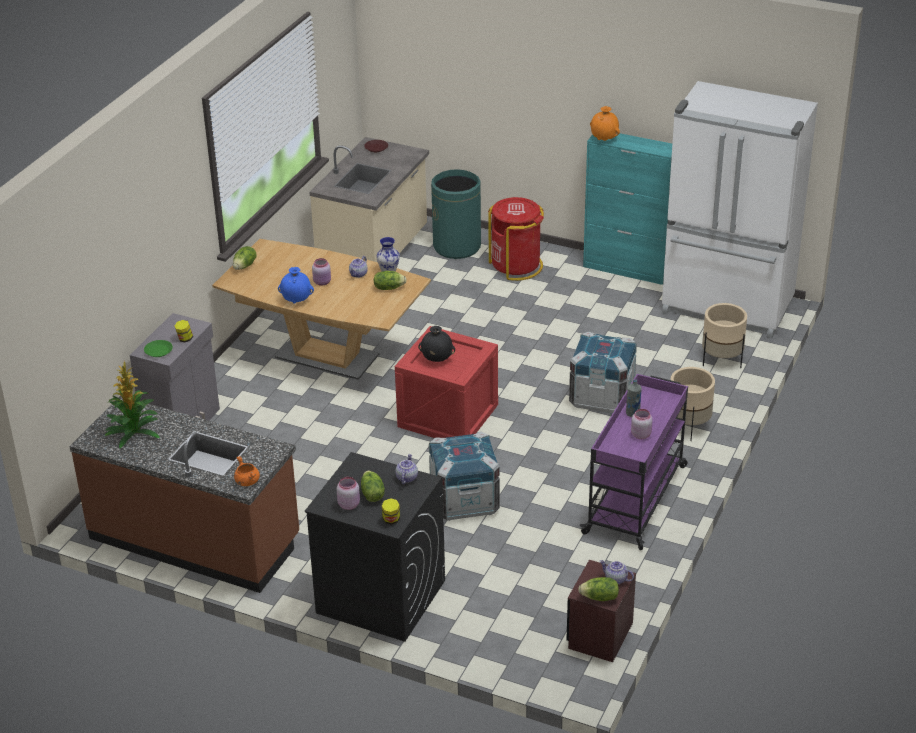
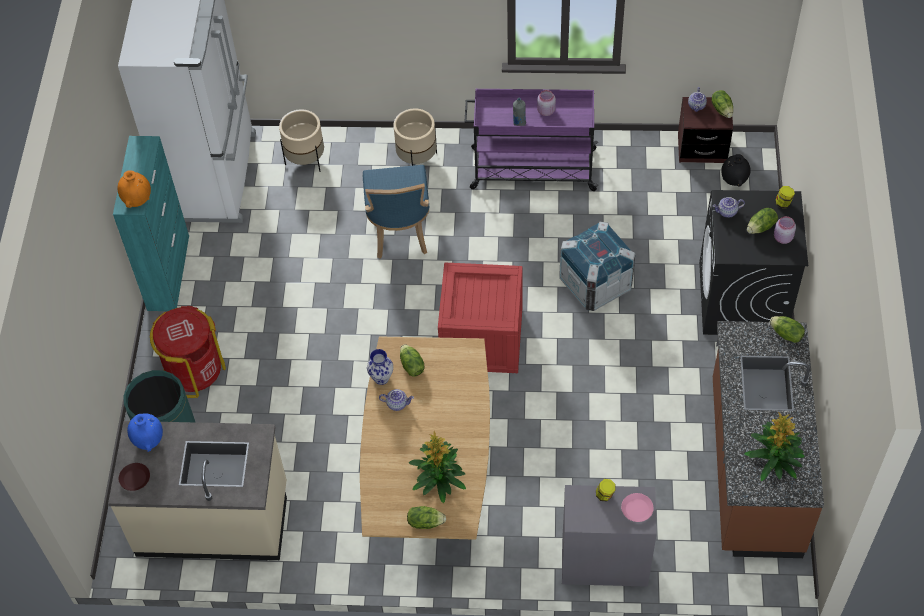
camera: 110 degrees left, 20 degrees up
green plate [144,340,173,357] -> pink plate [621,493,654,522]
orange cooking pot [234,456,260,486] -> lettuce [770,316,805,343]
blue vase [278,267,314,304] -> blue vase moved to [127,413,163,452]
pink jar [312,258,331,286] -> none
black vase [418,326,455,362] -> black vase moved to [721,154,751,187]
crate [569,332,637,414] -> blue chair [363,165,429,259]
none -> potted plant [409,431,466,504]

